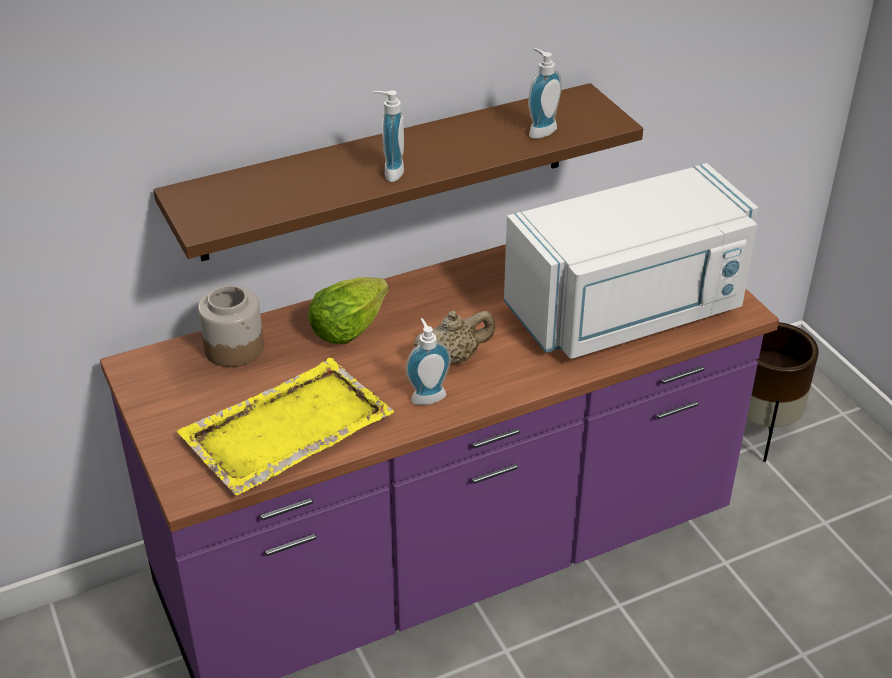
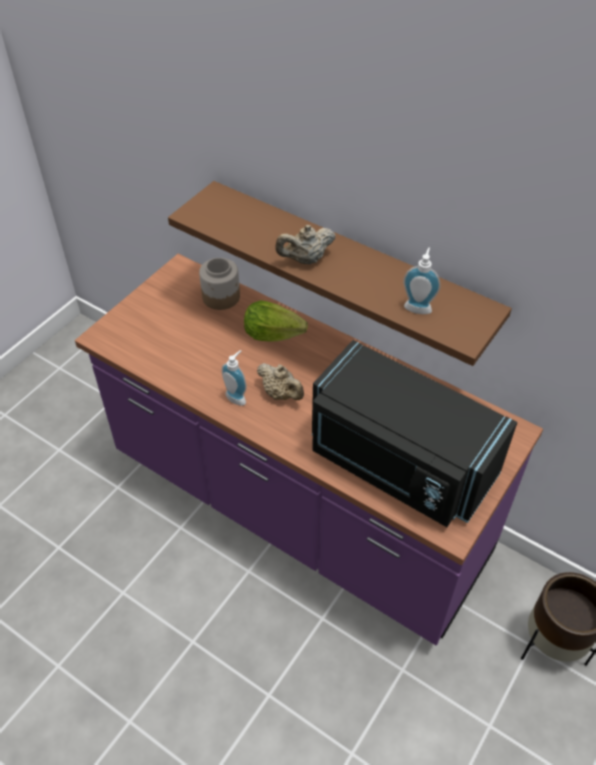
camera: 60 degrees right, 10 degrees up
yellow tray [177,358,394,495] -> none
soap dispenser [373,90,404,182] -> beige teapot [275,225,335,264]
white microwave [504,163,758,359] -> black microwave [312,340,517,527]

